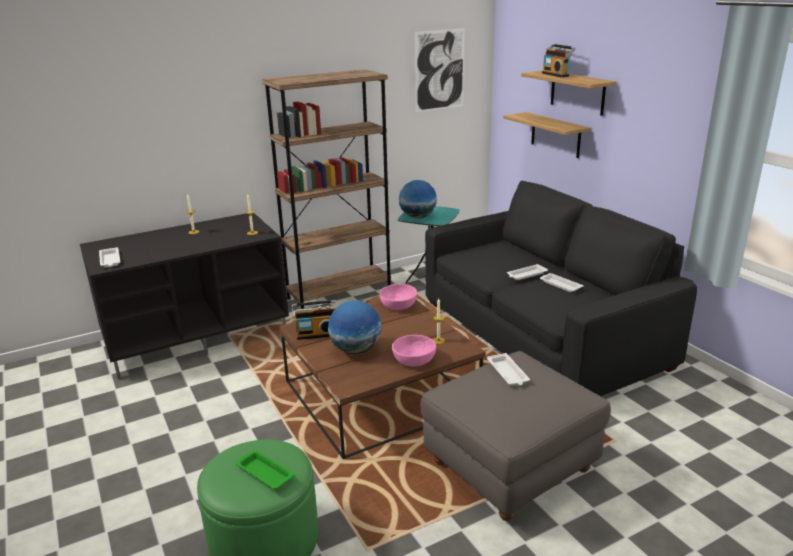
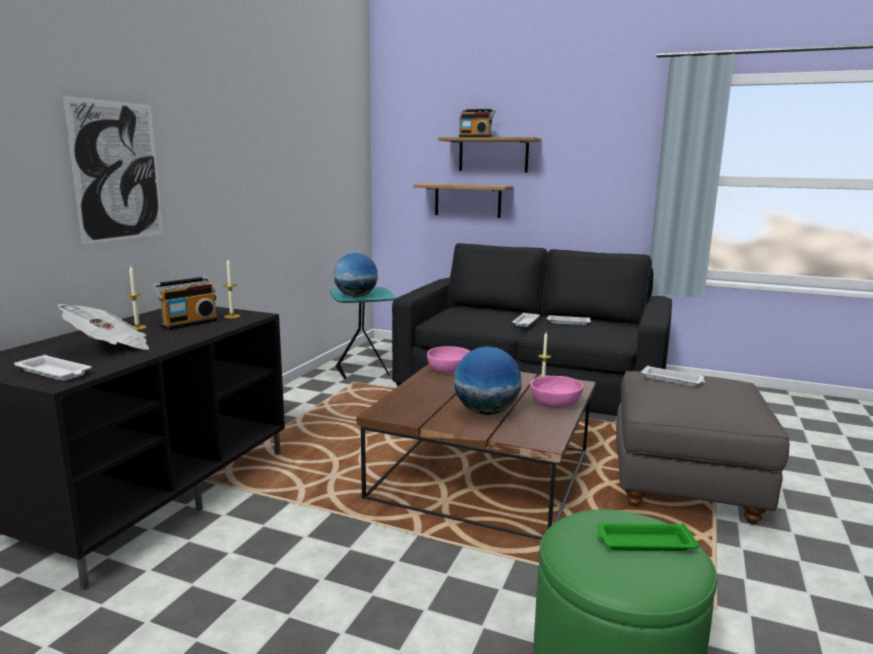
camera: 40 degrees left, 10 degrees down
brown bookcase [262,69,391,309] -> none
radio [292,300,337,340] -> radio moved to [152,276,218,330]
picture [415,28,465,112] -> picture moved to [63,96,163,245]
none -> newspaper [57,304,149,350]

